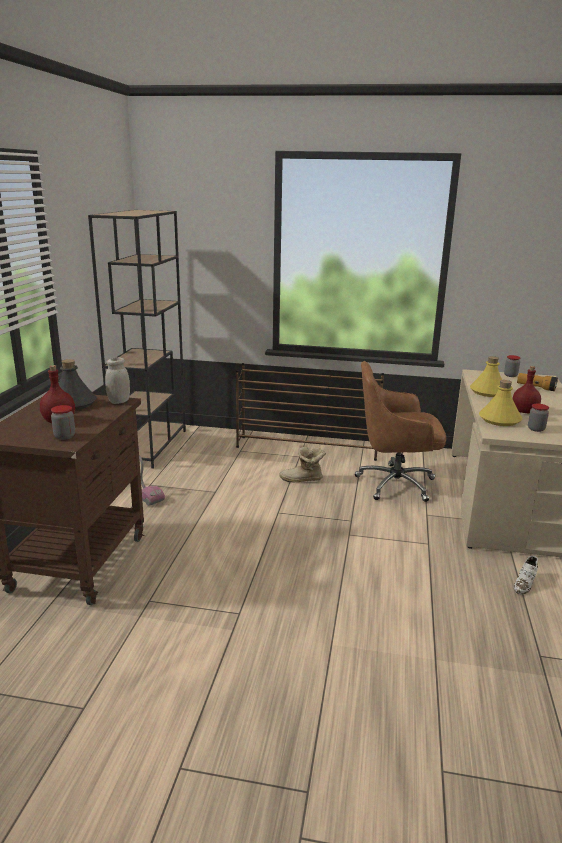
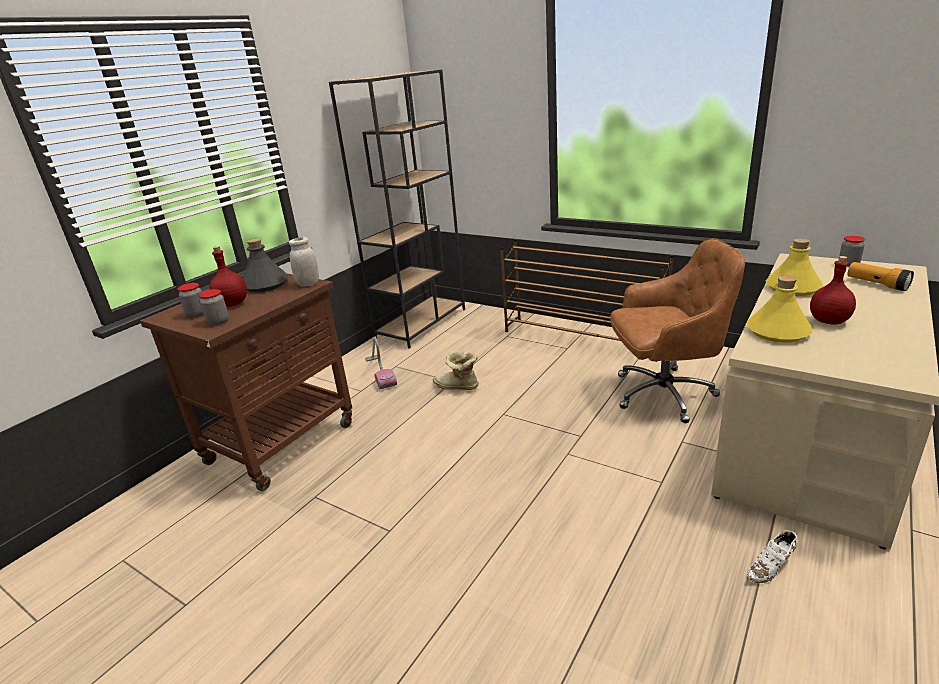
camera: 25 degrees right, 5 degrees up
boot [279,447,326,482] -> boot moved to [433,350,479,390]
brown office chair [355,361,446,502] -> brown office chair turned 150 degrees clockwise [610,238,745,423]
jar [528,404,549,432] -> jar moved to [178,283,204,318]

